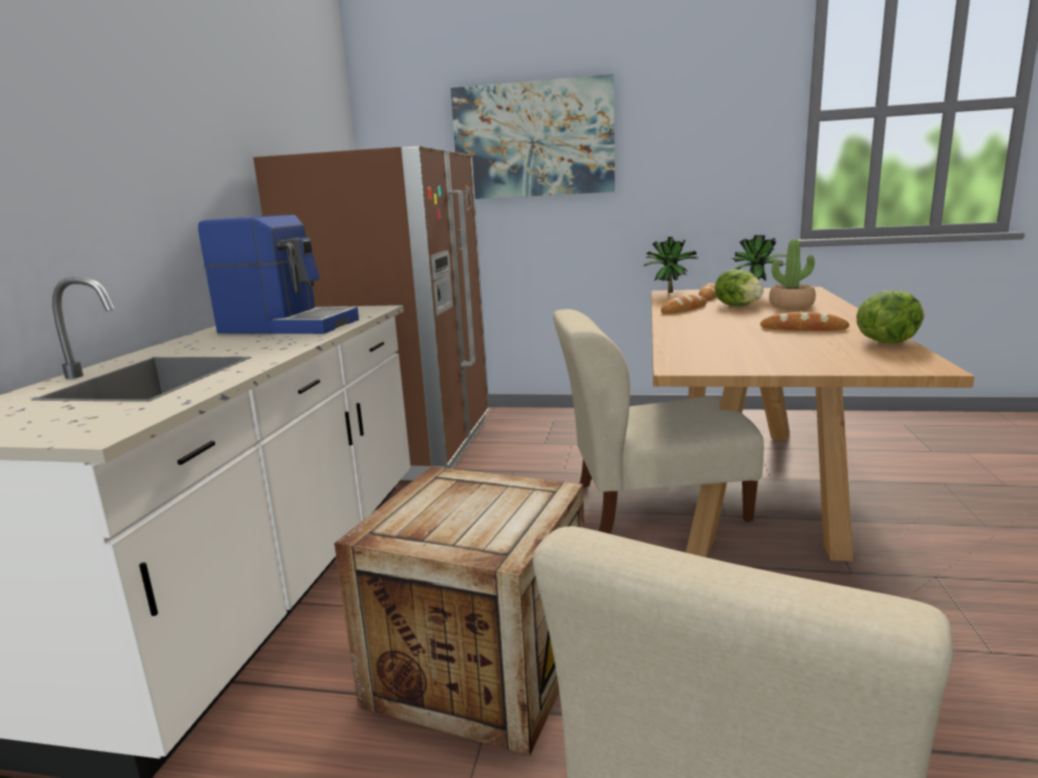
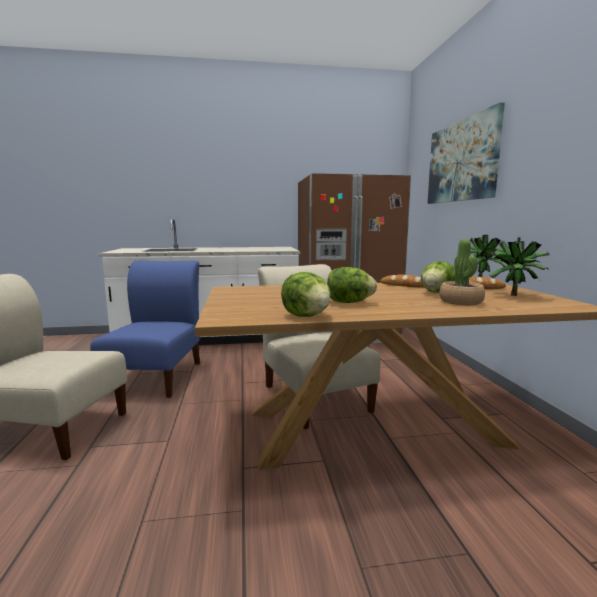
camera: 70 degrees right, 5 degrees down
coffee machine [198,215,359,334] -> none
crate [334,466,584,756] -> blue chair [90,260,200,398]
bread [760,312,849,331] -> lettuce [327,267,377,303]

